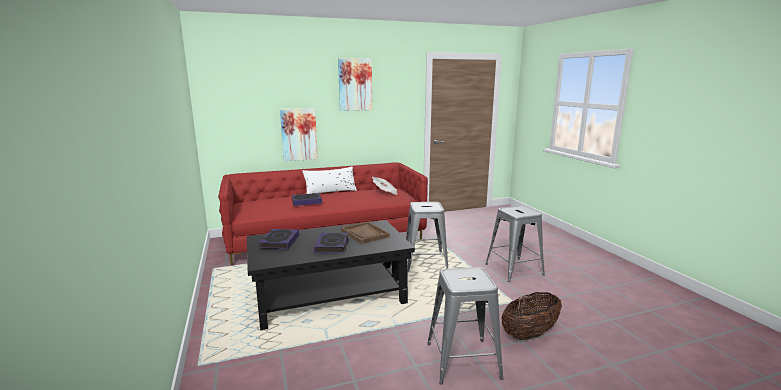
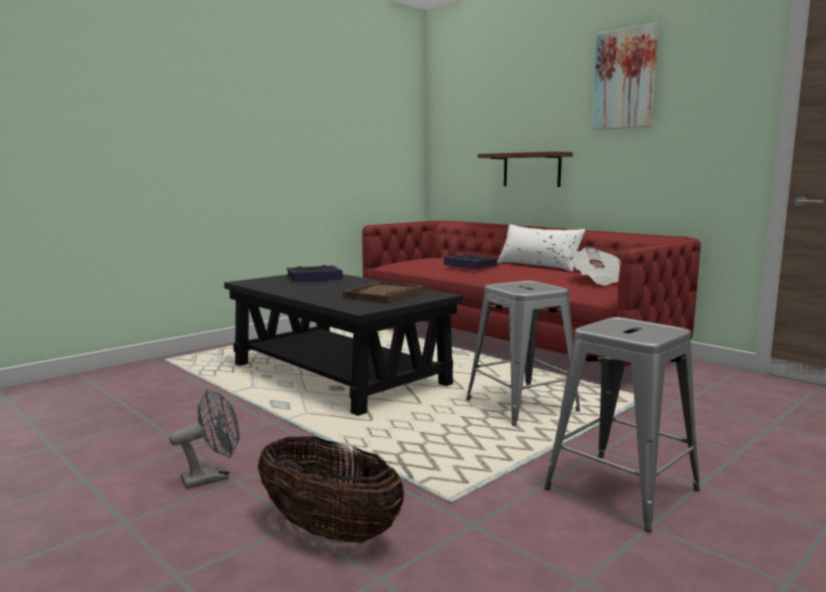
camera: 65 degrees right, 5 degrees down
picture [280,108,318,161] -> brown shelf [478,151,573,187]
book [314,233,349,253] -> none
grey stool [427,267,504,384] -> grey fan [169,389,239,489]

